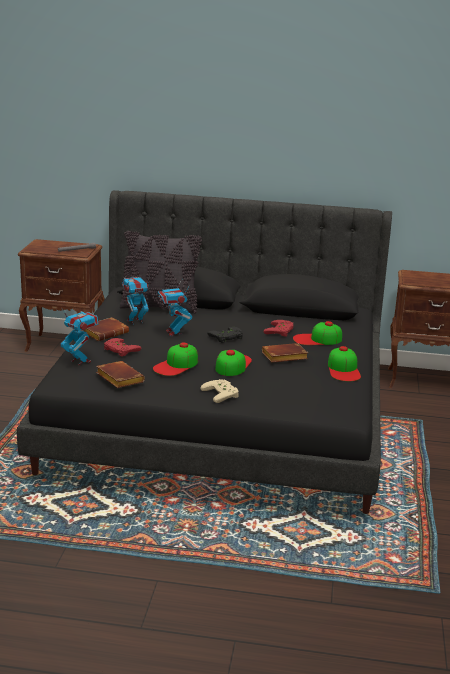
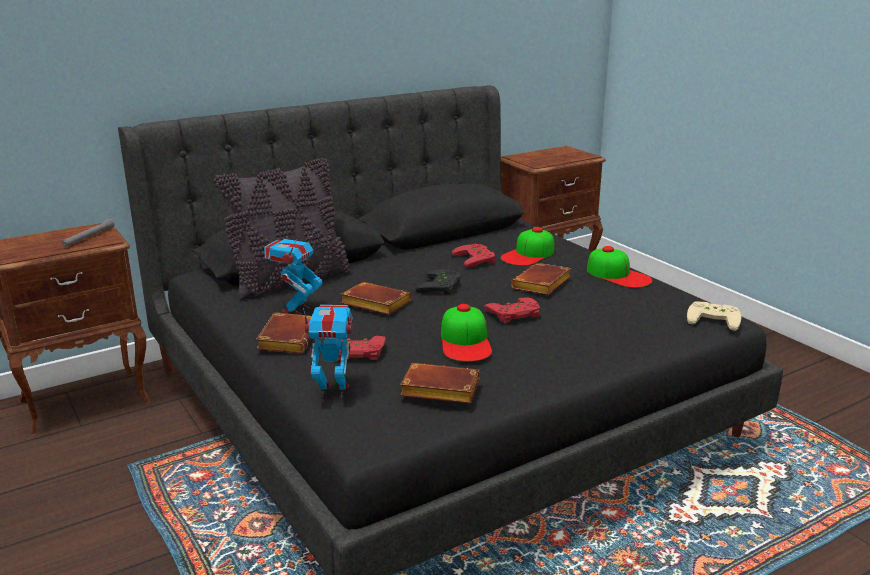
camera: 40 degrees left, 0 degrees up
toy robot [158,278,192,336] -> brown book [340,282,412,315]
beige game controller [200,379,239,403] -> beige game controller moved to [687,302,741,331]
cap [215,350,252,376] -> red game controller [484,297,540,323]

